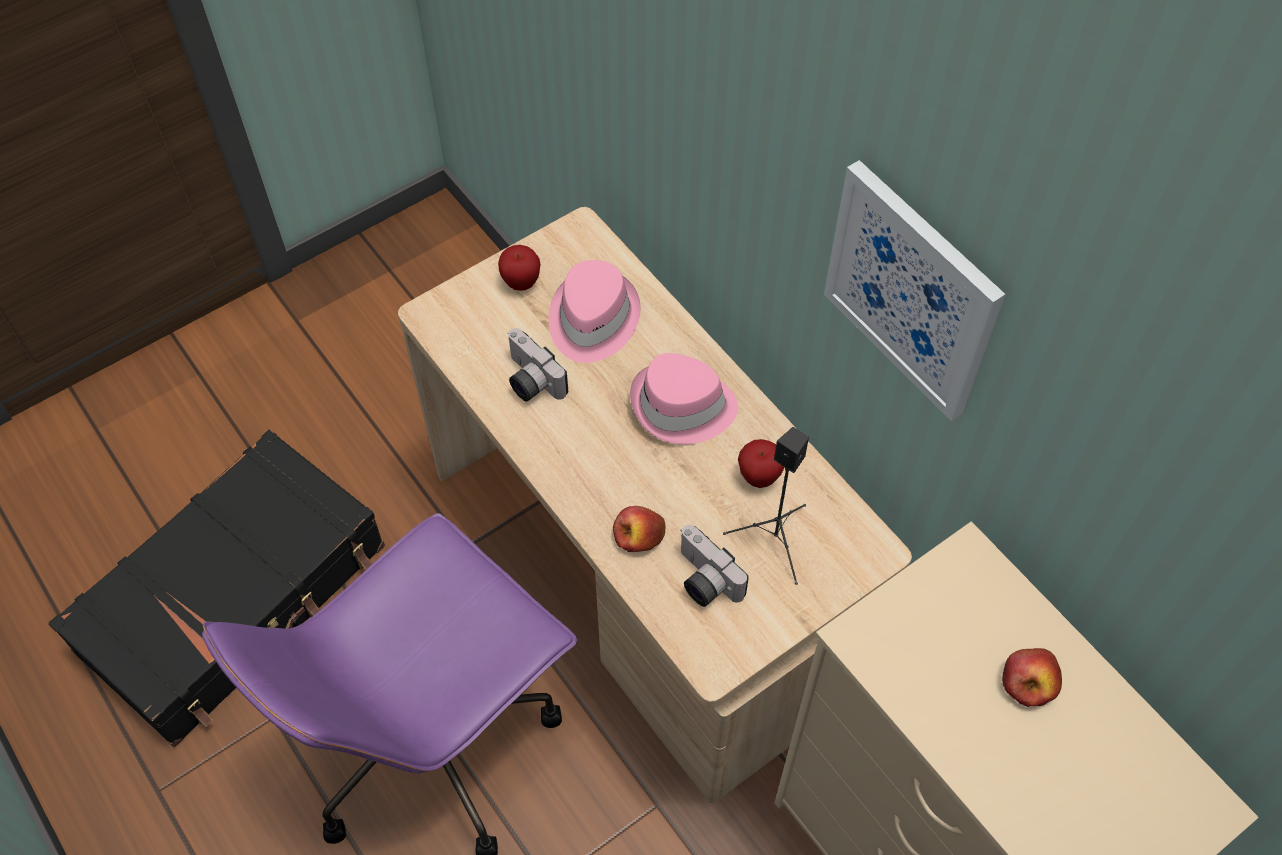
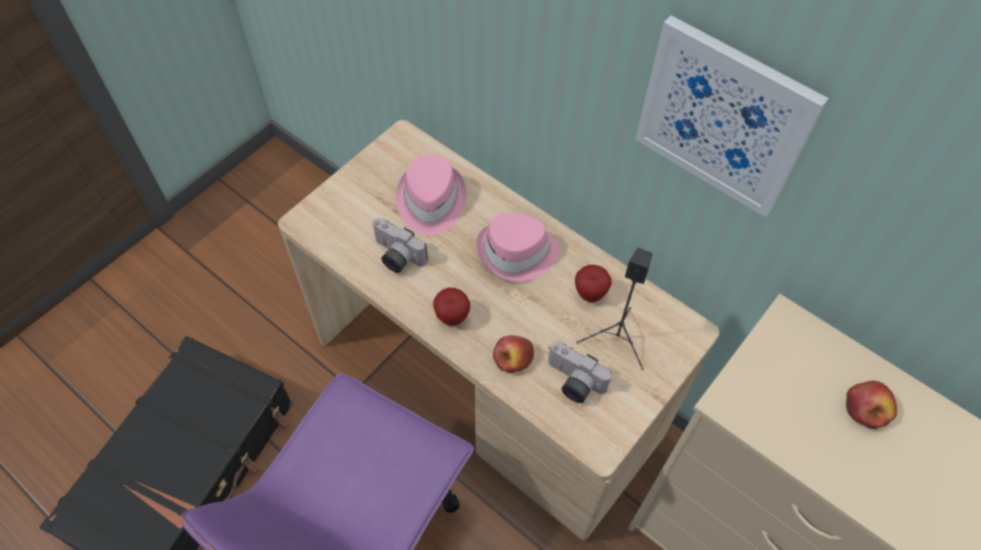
camera: 15 degrees left, 0 degrees up
apple [498,245,540,291] -> apple moved to [433,288,470,326]

